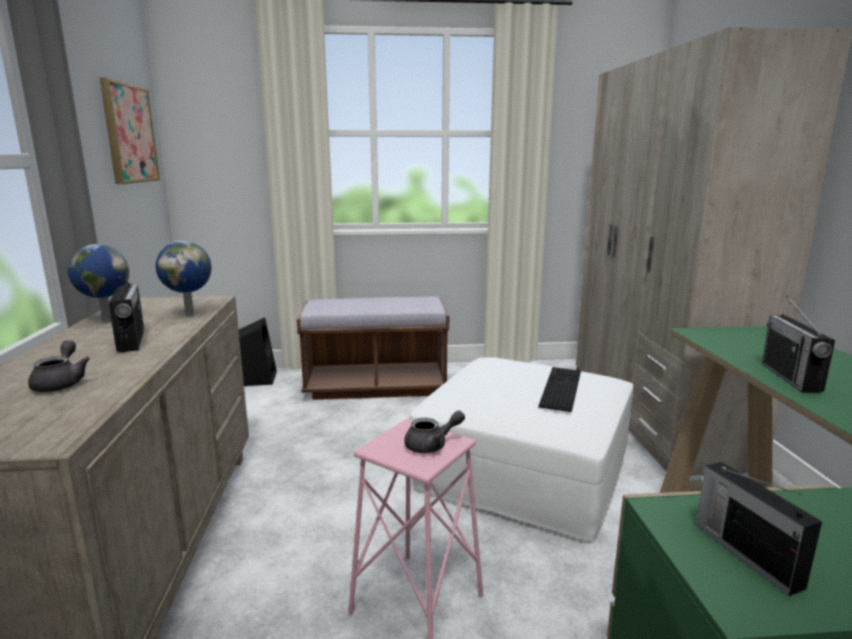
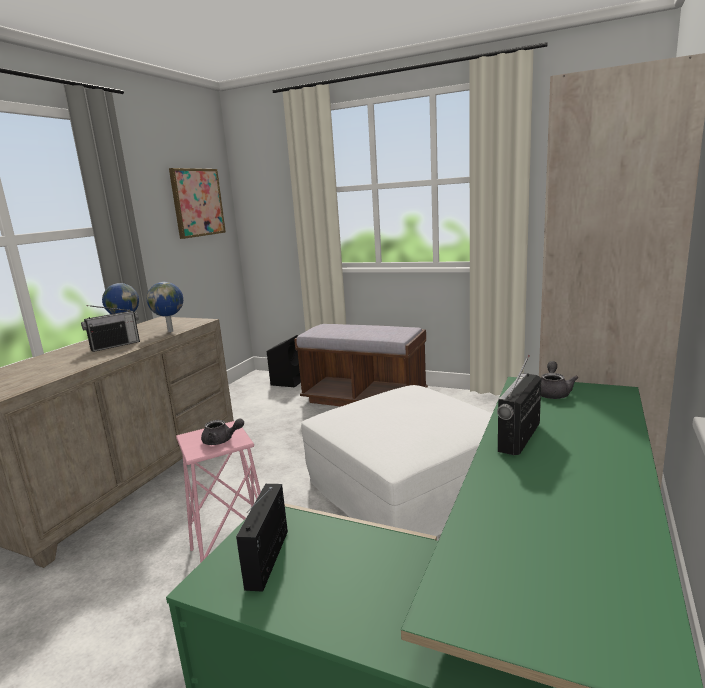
camera: 30 degrees right, 0 degrees up
grey teapot [28,340,90,392] -> grey teapot moved to [541,361,578,399]
radio [109,276,145,352] -> radio turned 45 degrees clockwise [81,305,140,352]
keyboard [538,367,581,412] -> none

